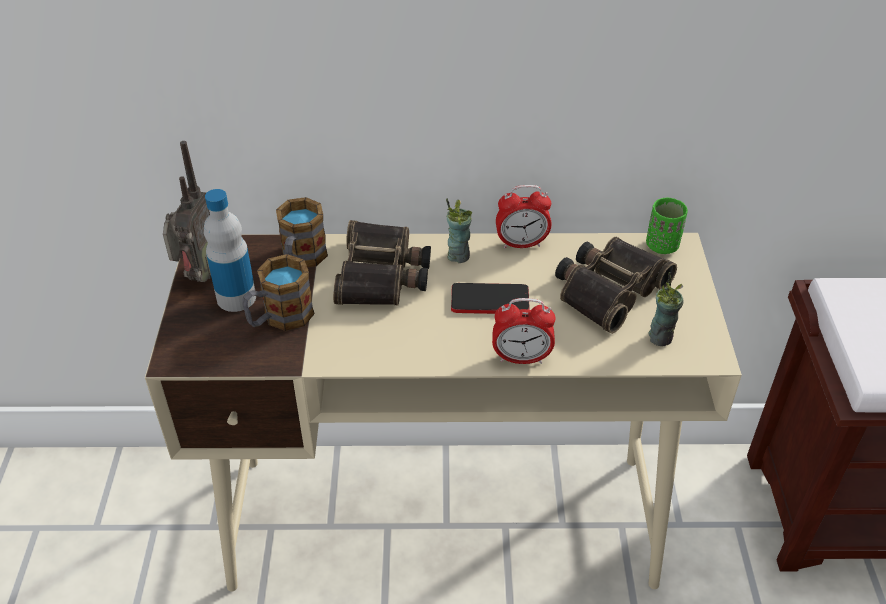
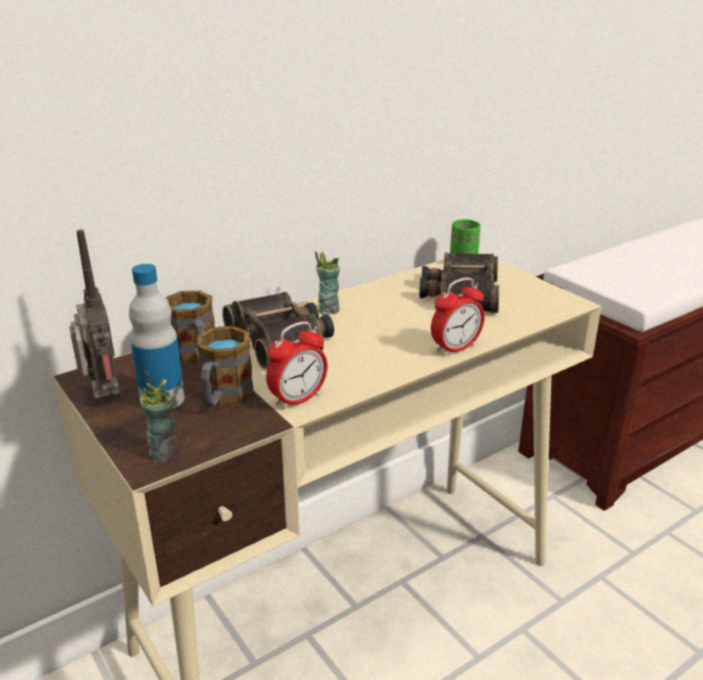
camera: 35 degrees left, 15 degrees down
phone [451,283,530,314] -> none
alarm clock [496,185,552,248] -> alarm clock moved to [266,322,328,410]
cup [648,272,684,346] -> cup moved to [140,370,178,462]

